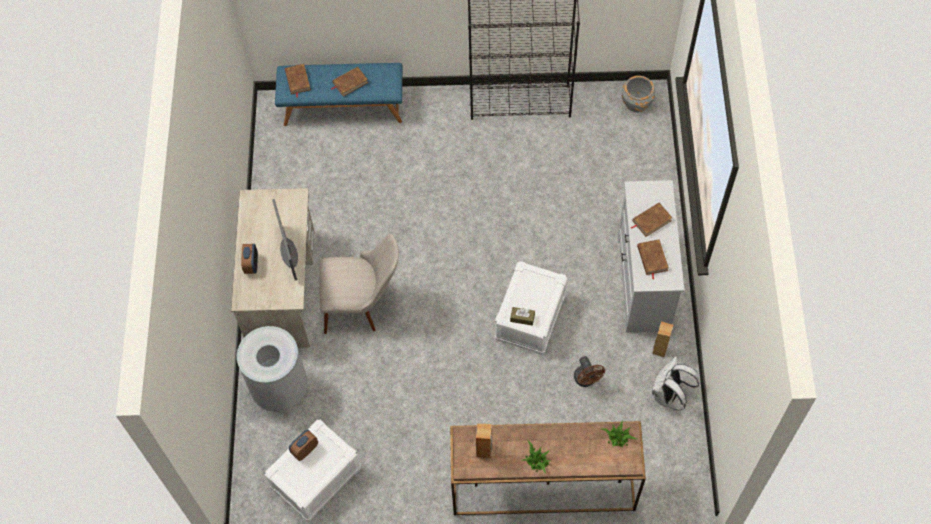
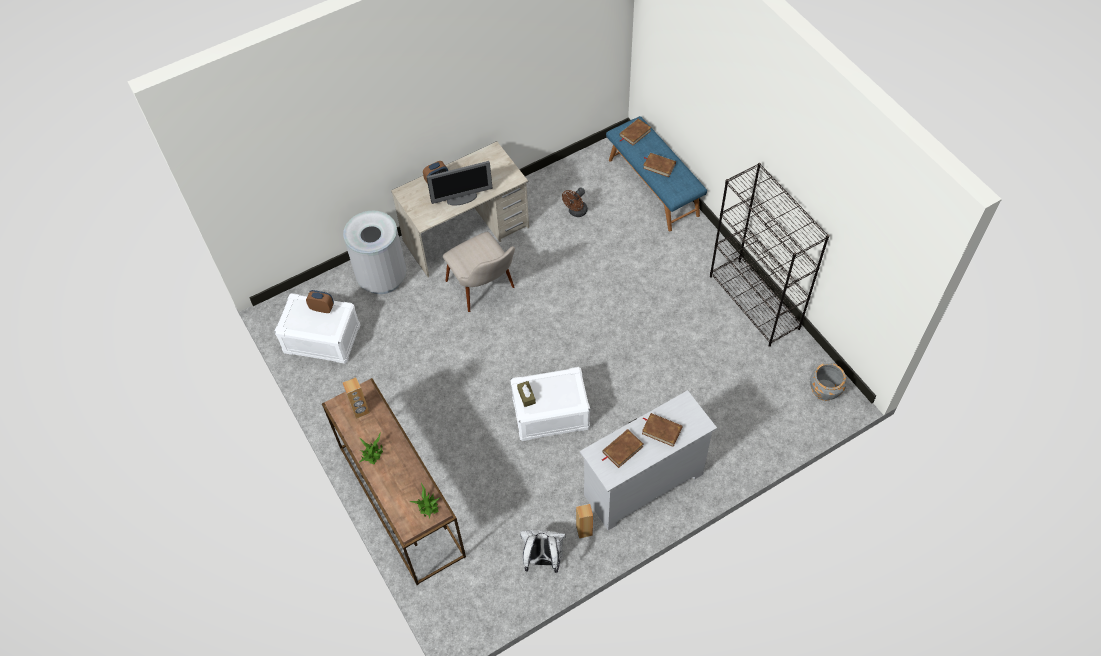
camera: 60 degrees right, 5 degrees down
monitor [272,199,298,280] -> monitor turned 150 degrees counterclockwise [427,161,493,205]
brown fan [574,356,605,387] -> brown fan moved to [562,188,588,217]

